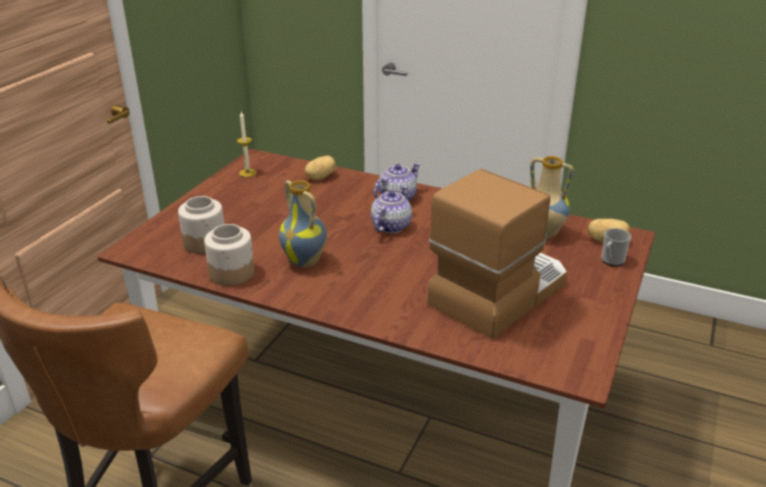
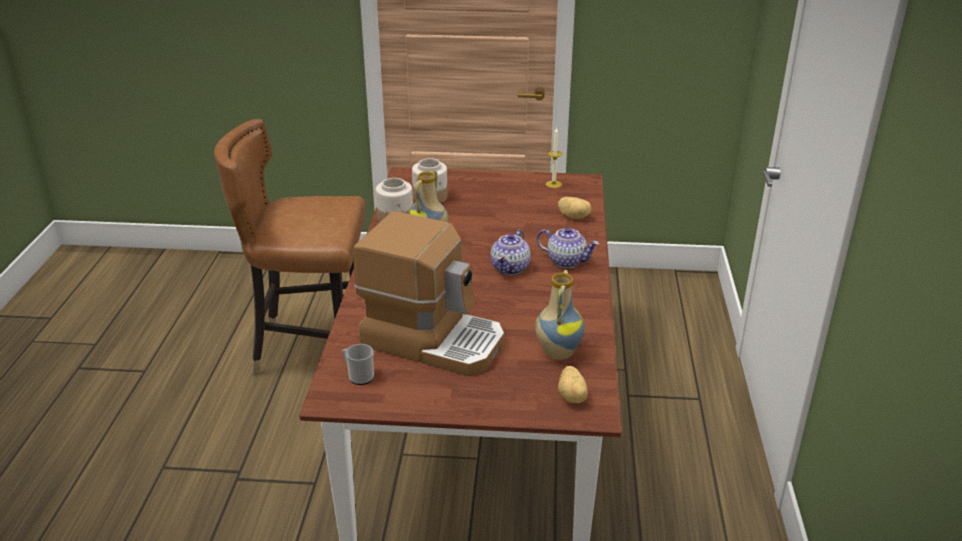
camera: 70 degrees right, 0 degrees up
teapot [371,186,412,233] -> teapot turned 105 degrees clockwise [491,229,531,275]
mug [601,228,631,266] -> mug moved to [342,344,374,385]

